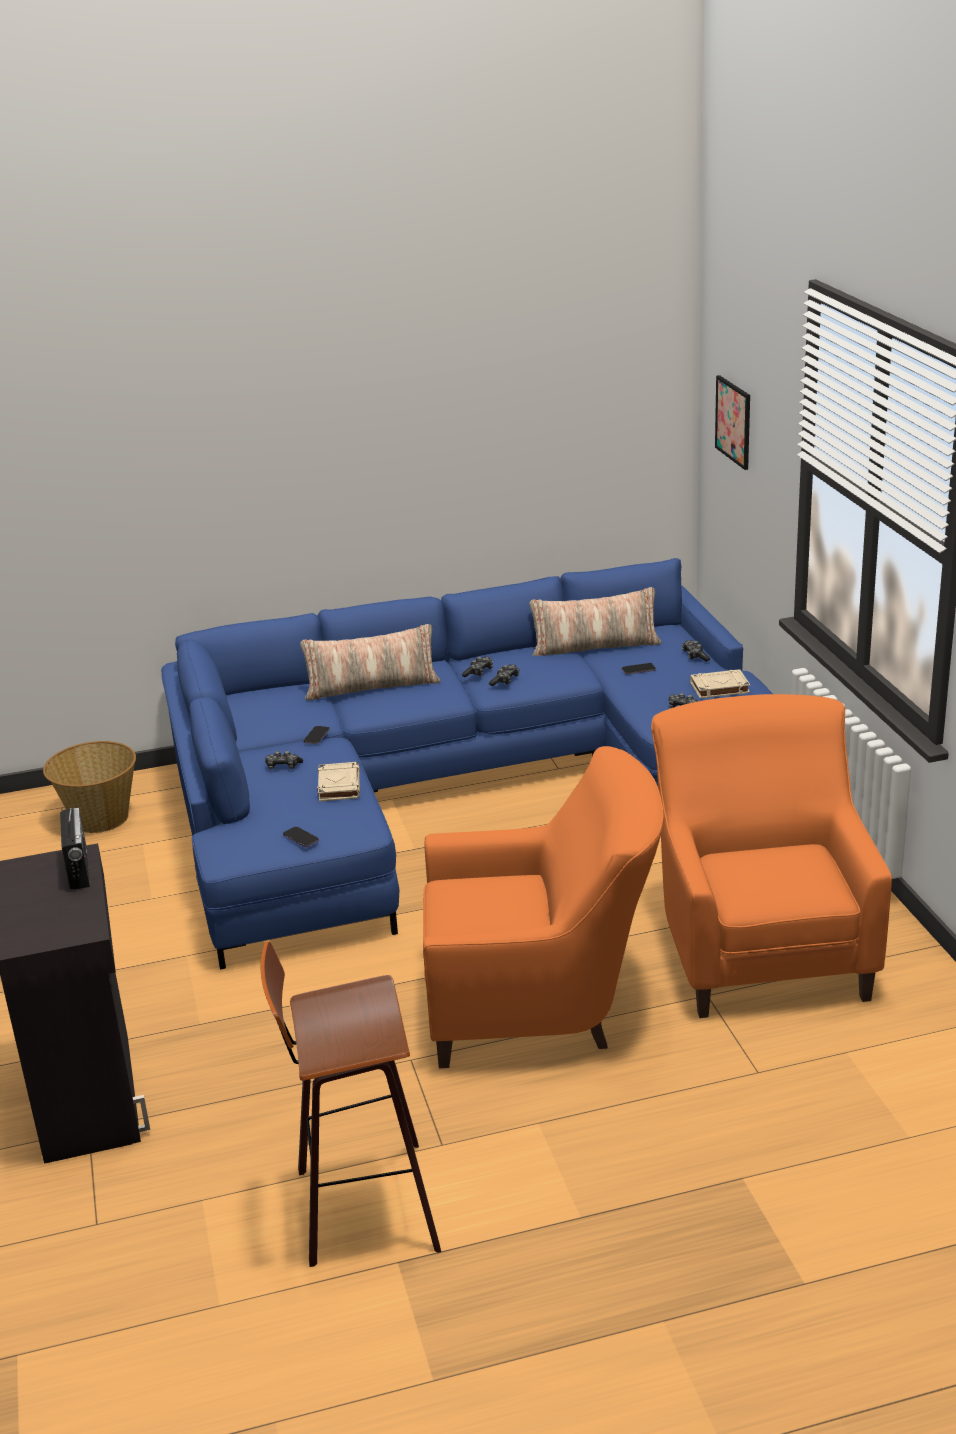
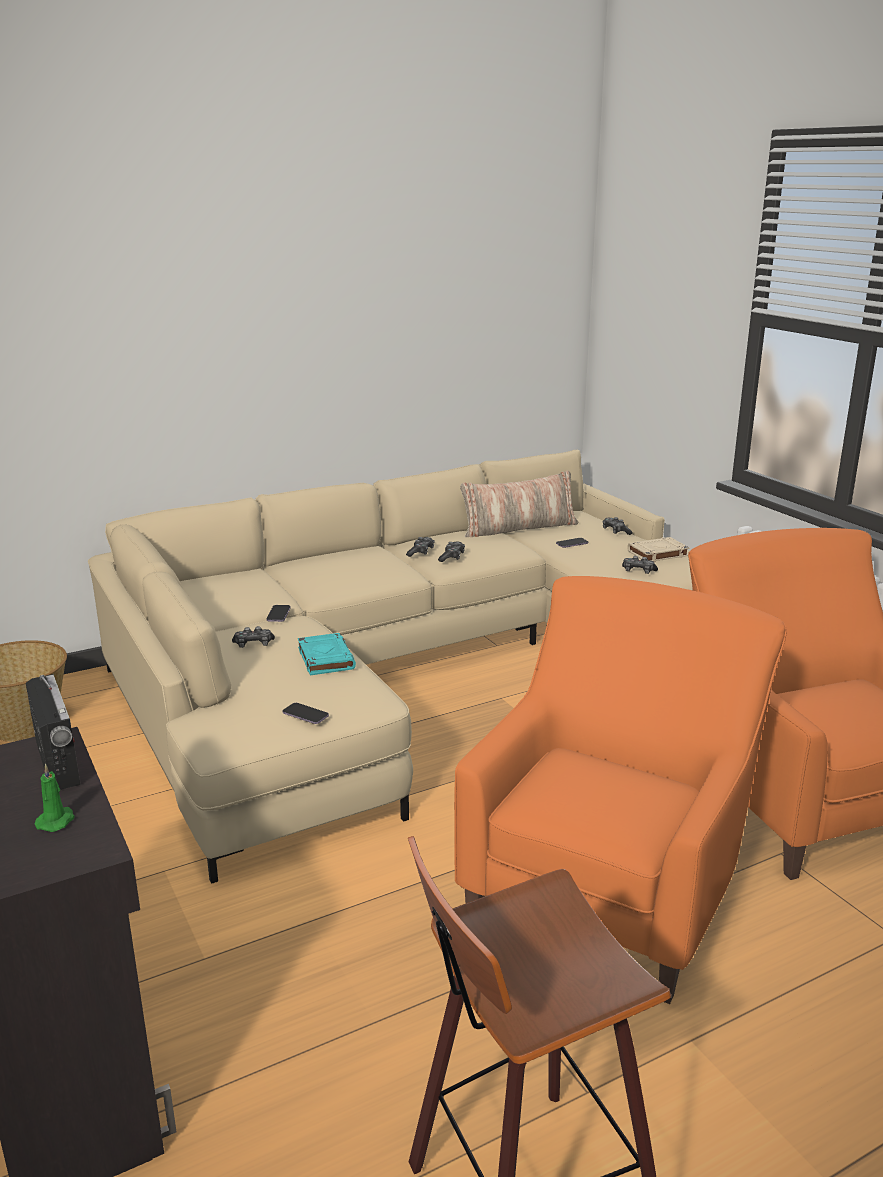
camera: 15 degrees left, 5 degrees down
blue sofa [161,558,773,969] -> beige sofa [88,450,693,884]
pillow [300,624,441,701] -> none
beige book [317,762,360,801] -> turquoise book [298,633,356,675]
orange armchair [423,746,664,1069] -> orange armchair turned 45 degrees counterclockwise [454,576,787,1004]
picture [715,375,750,470] -> none
none -> green candle [35,763,75,832]

